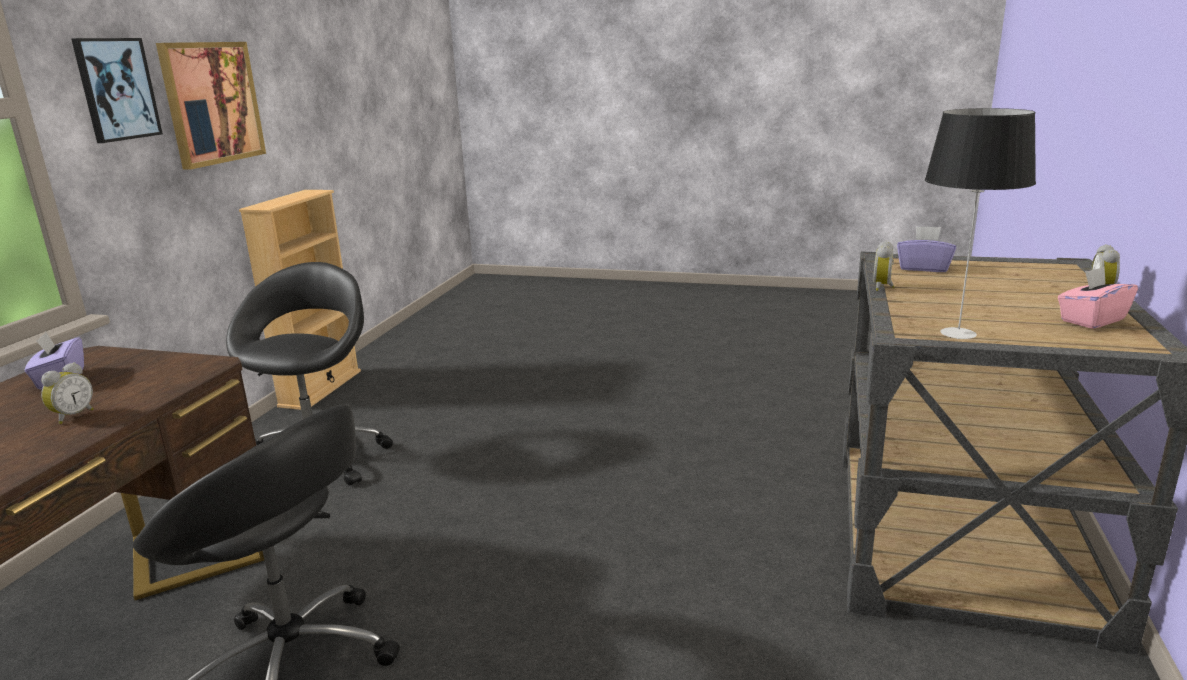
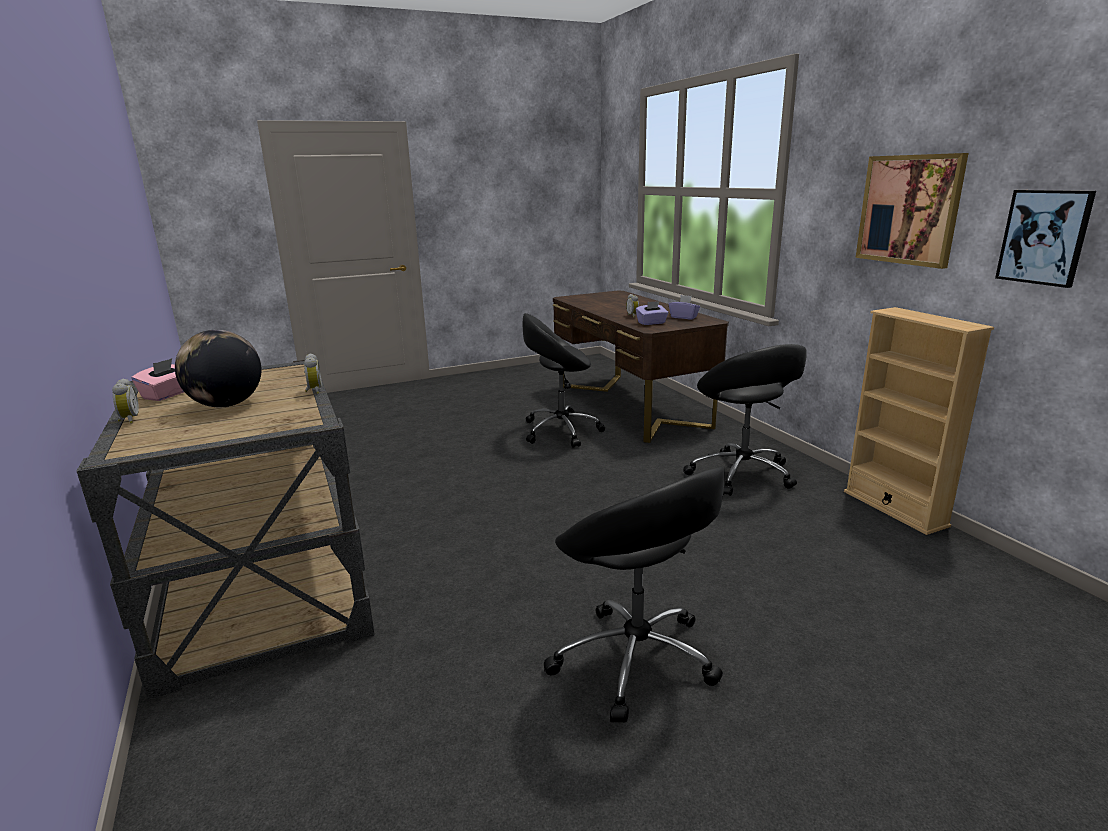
camera: 140 degrees right, 0 degrees up
picture [71,38,163,143] -> picture moved to [995,190,1096,288]
purple tissue box [897,226,956,272] -> purple tissue box moved to [636,301,668,325]
table lamp [925,108,1036,339] -> none
none -> globe [175,330,262,407]
none -> black office chair [544,467,725,723]

